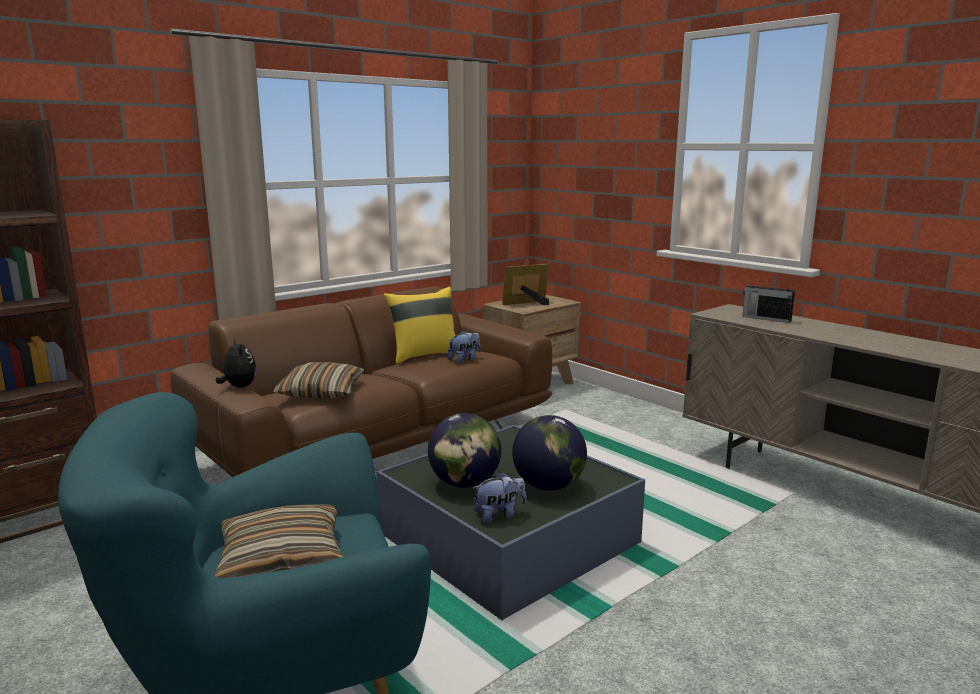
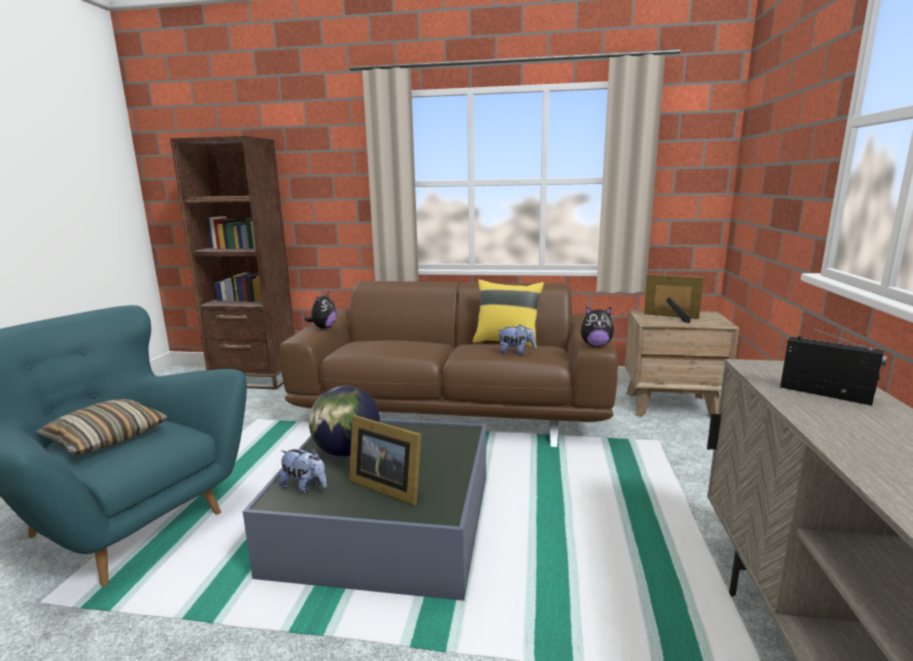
camera: 50 degrees right, 0 degrees up
pillow [273,362,364,399] -> none
globe [512,415,587,491] -> picture frame [349,415,421,505]
radio [742,282,795,323] -> radio turned 135 degrees clockwise [780,326,887,406]
none -> plush toy [581,307,615,347]

